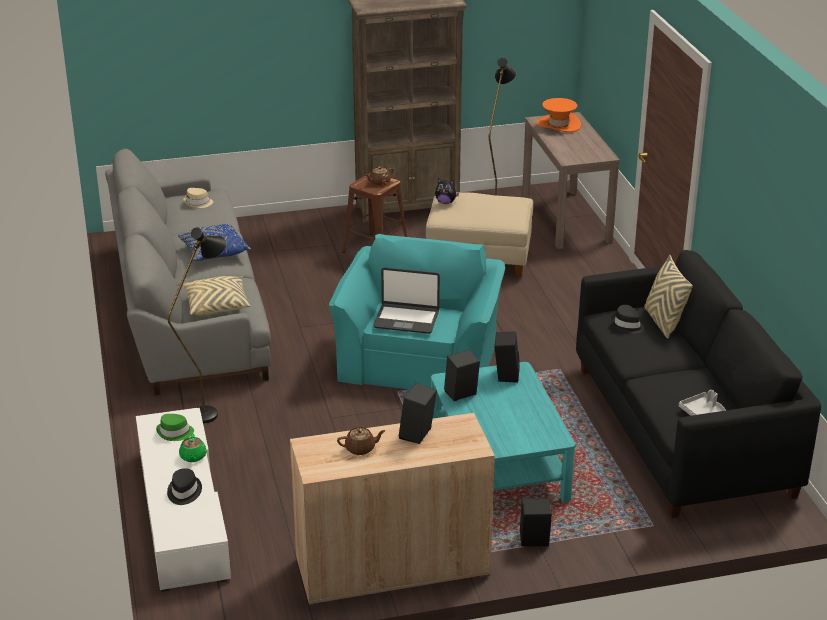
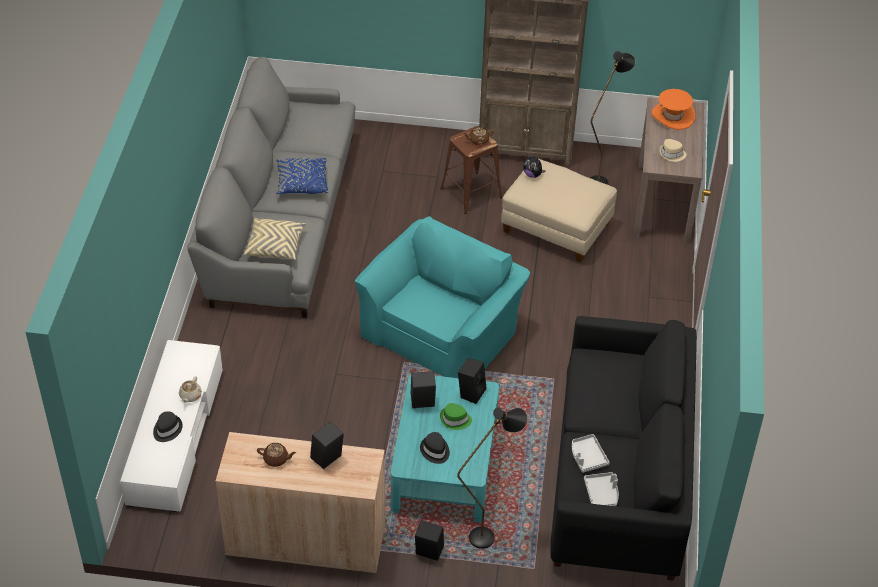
camera: 20 degrees right, 15 degrees up
green hat [156,414,194,441] -> green hat moved to [440,403,472,430]
black floor lamp [168,227,226,423] -> black floor lamp moved to [457,407,527,549]
green teapot [179,433,207,462] -> beige teapot [179,376,202,403]
beige hat [183,188,213,208] -> beige hat moved to [659,139,686,162]
laptop [373,267,440,334] -> none
black hat [611,305,645,334] -> black hat moved to [420,432,450,464]
beige pillow [644,255,693,338] -> none
none -> grey tray [572,434,610,473]

